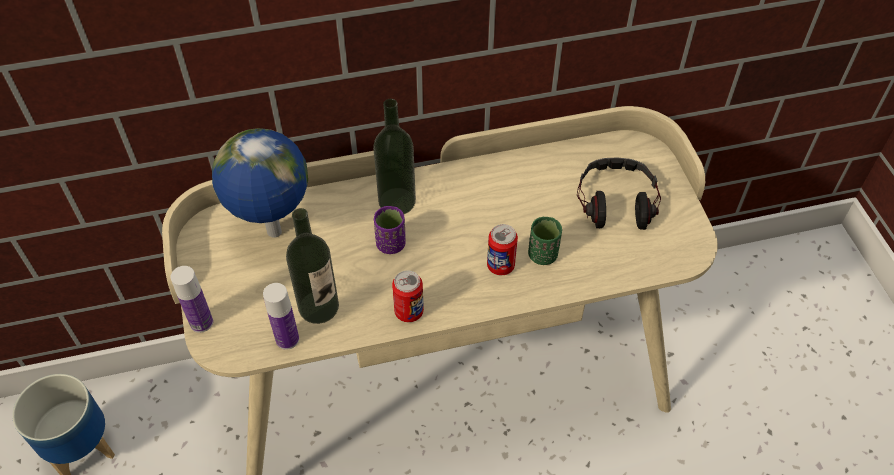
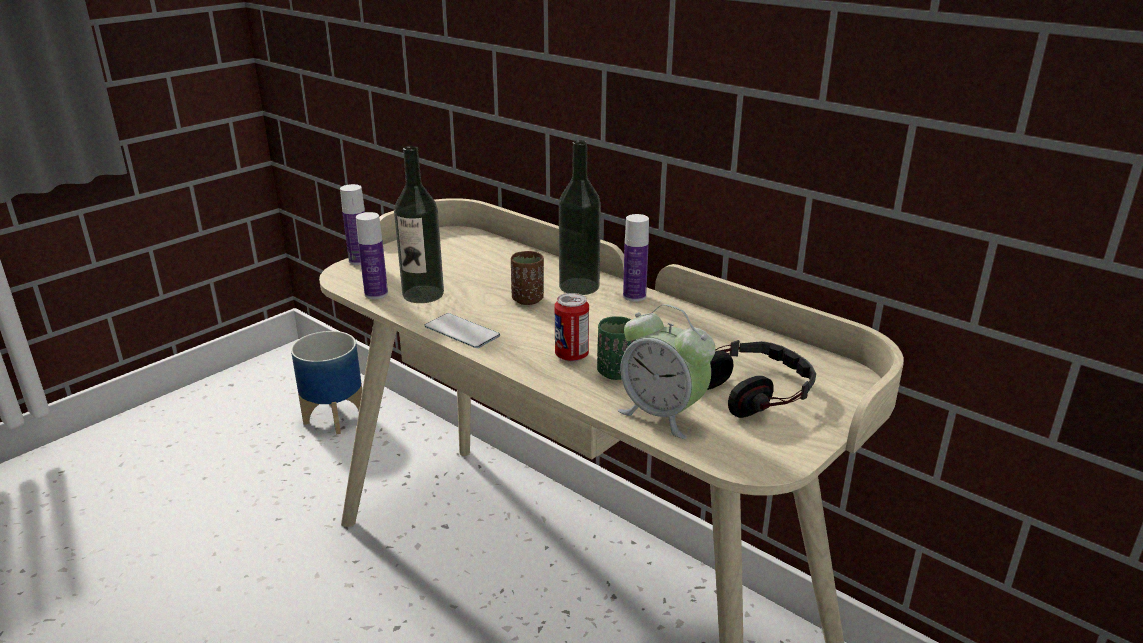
camera: 55 degrees right, 25 degrees down
globe [212,128,308,238] -> none
purple cup [374,206,406,254] -> brown cup [511,251,544,305]
can [392,270,424,322] -> phone [425,313,500,348]
none -> alarm clock [618,304,715,439]
none -> bottle [623,214,649,302]

